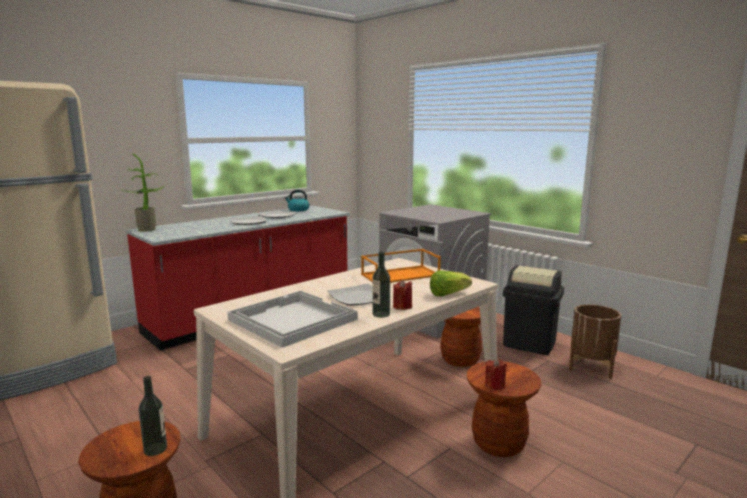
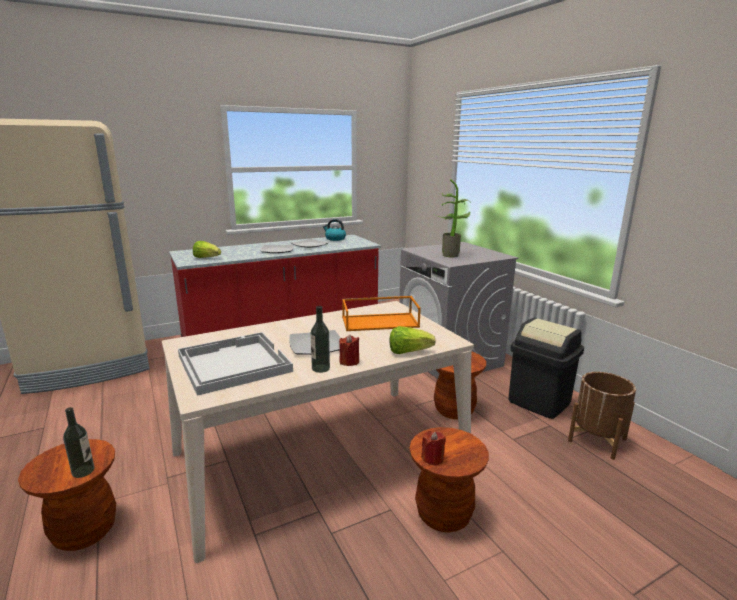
camera: 15 degrees right, 5 degrees up
potted plant [120,153,165,232] -> potted plant moved to [433,179,470,257]
none -> lettuce [193,241,221,258]

